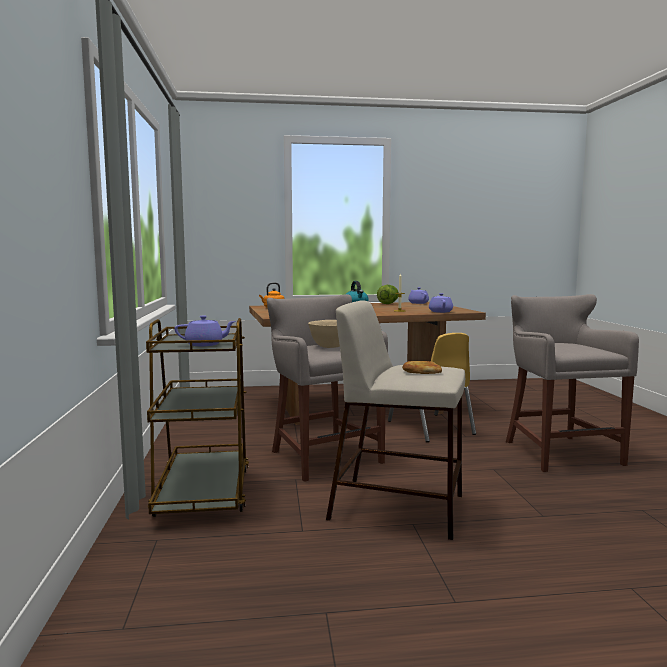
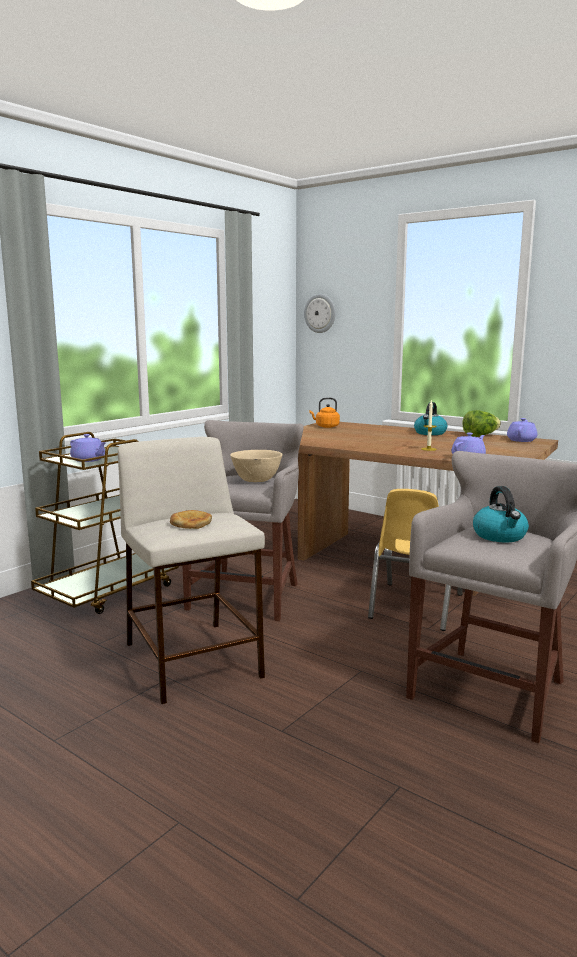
camera: 45 degrees right, 5 degrees up
none -> wall clock [304,294,335,333]
none -> kettle [473,486,529,542]

